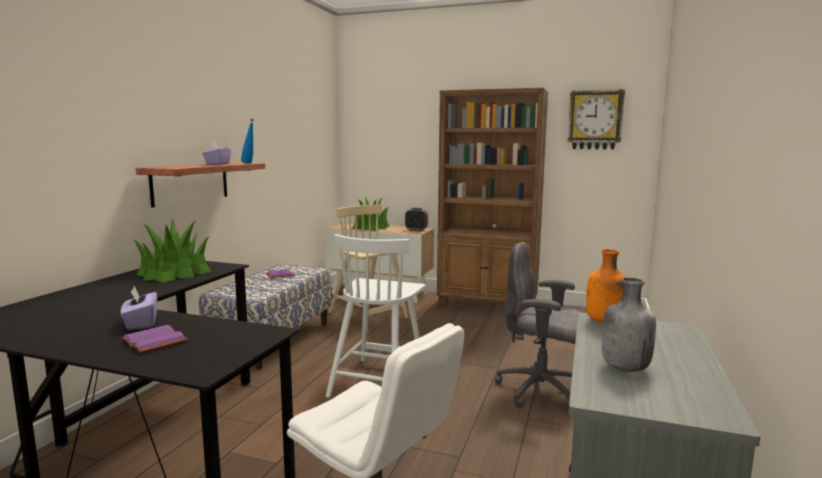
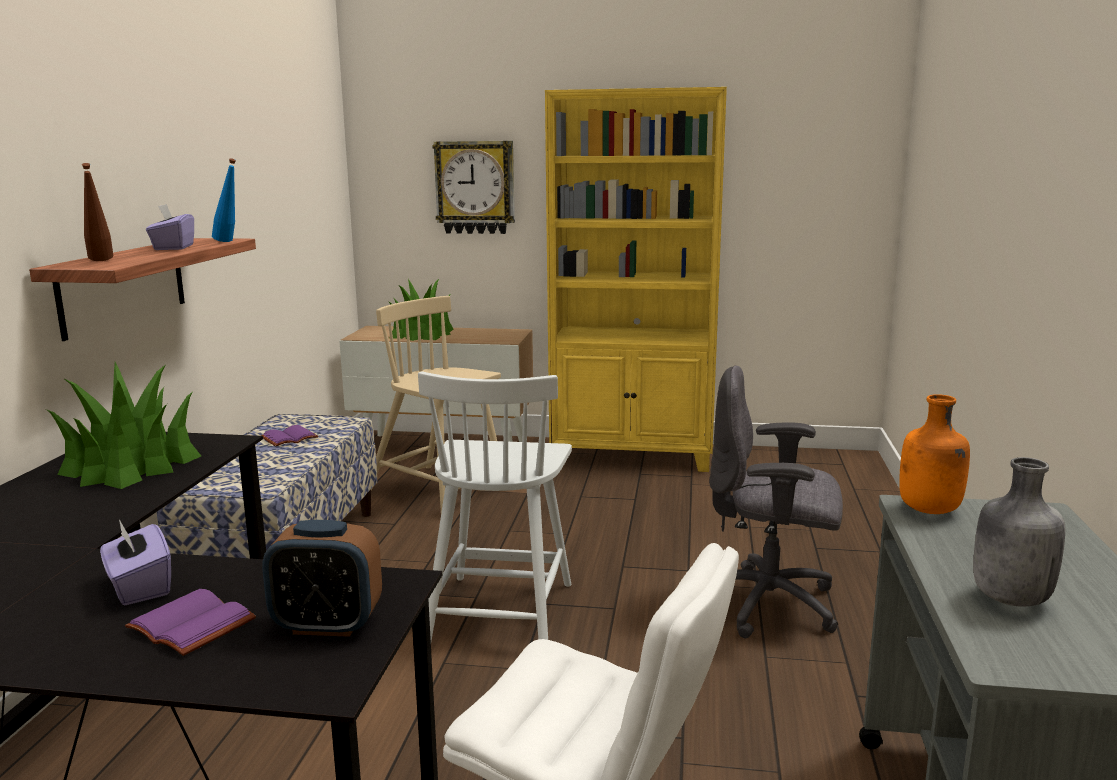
camera: 10 degrees left, 5 degrees up
alarm clock [405,208,428,231] -> alarm clock moved to [262,520,382,637]
brown bookcase [437,88,548,311] -> yellow bookcase [545,87,727,472]
wall clock [568,89,625,150] -> wall clock moved to [432,141,515,234]
none -> brown bottle [82,163,113,261]

